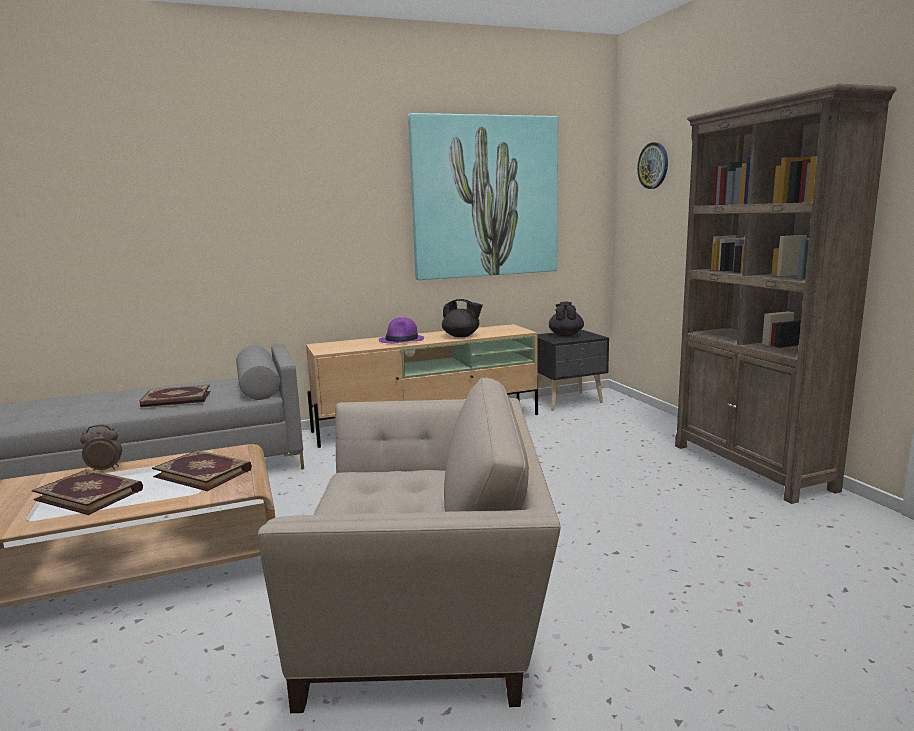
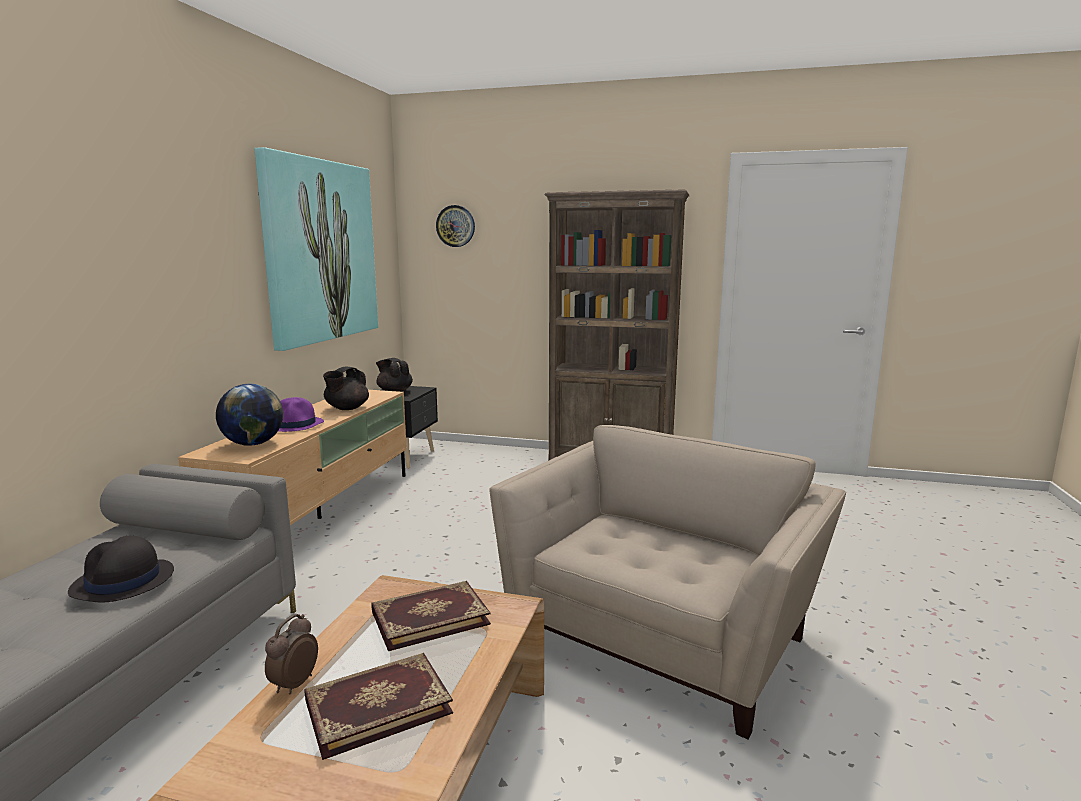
camera: 55 degrees left, 0 degrees up
book [140,385,211,407] -> black hat [68,536,174,603]
black teapot [442,299,483,337] -> black teapot turned 150 degrees clockwise [323,366,369,410]
none -> globe [216,384,283,446]

